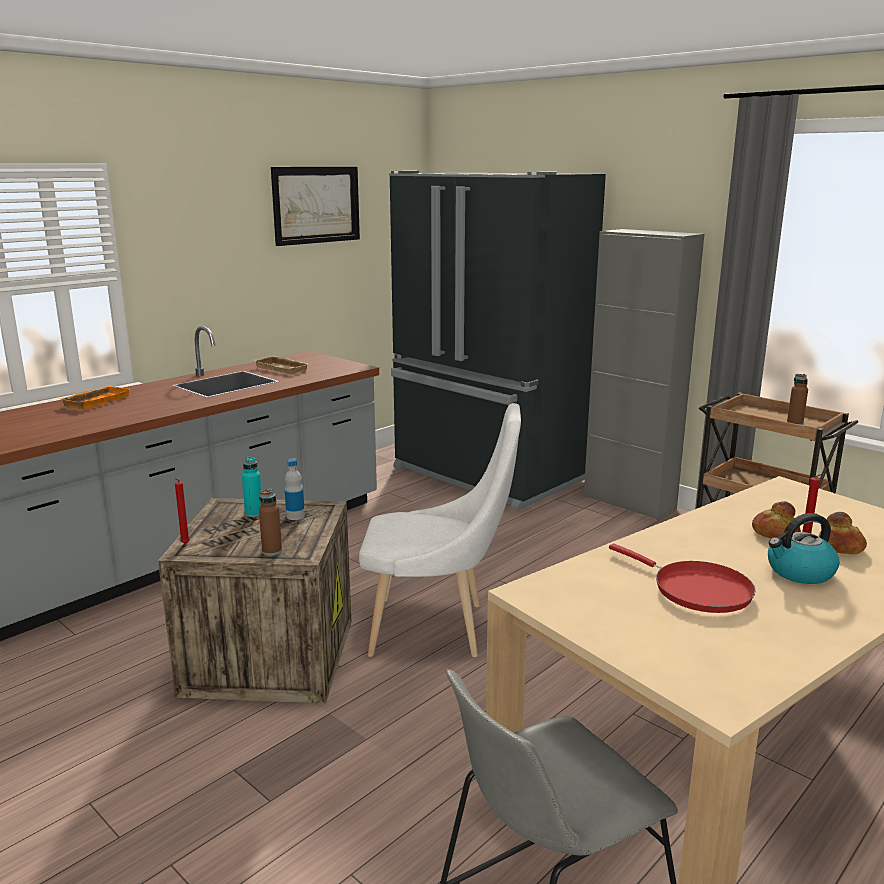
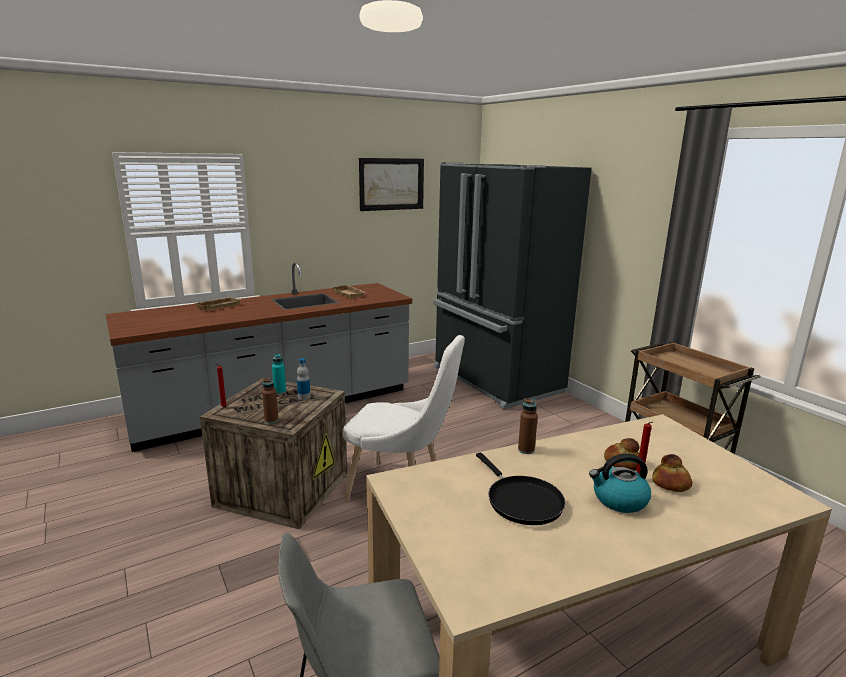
camera: 15 degrees right, 0 degrees up
orange tray [61,386,131,410] -> beige tray [195,297,241,311]
grey cabinet [584,229,704,520] -> none
red frying pan [609,543,756,613] -> black frying pan [476,452,566,525]
brown bottle [787,374,808,425] -> brown bottle moved to [518,398,538,454]

